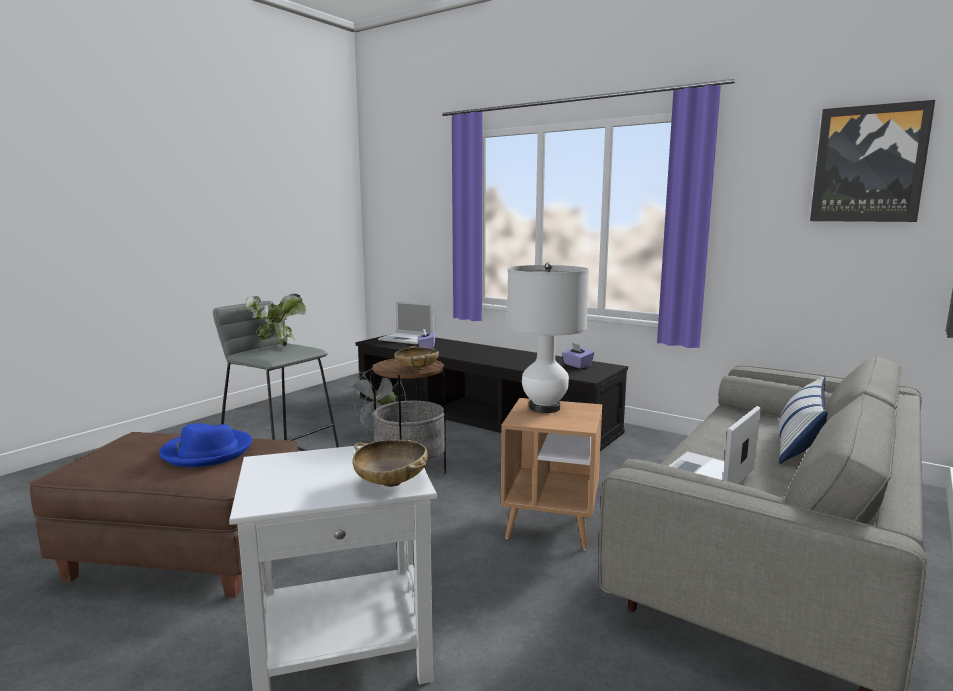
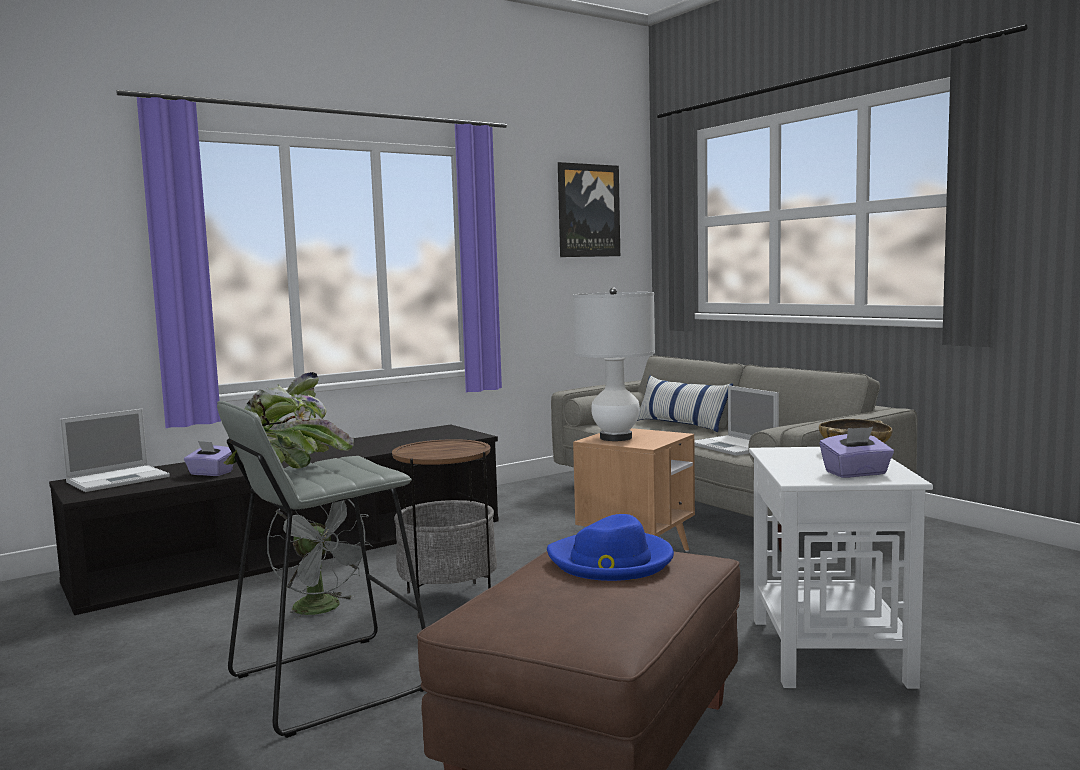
camera: 70 degrees left, 5 degrees down
beige bowl [394,346,439,371] -> none
purple tissue box [562,343,594,369] -> purple tissue box moved to [820,427,894,478]

